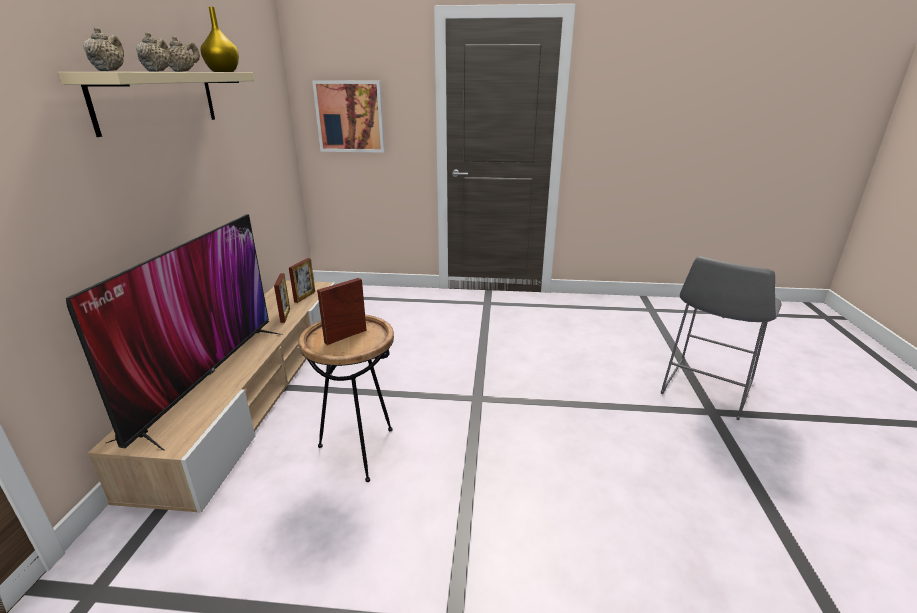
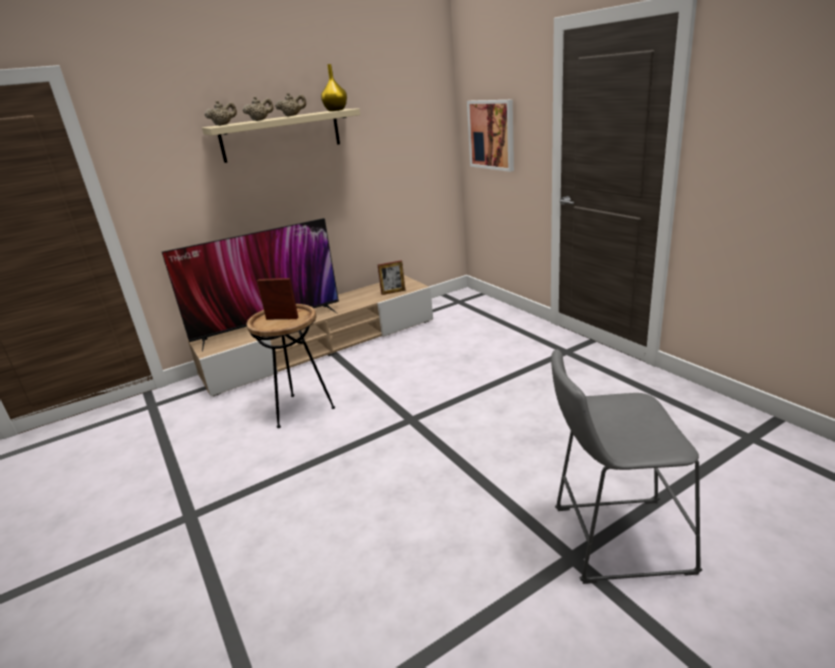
camera: 55 degrees right, 0 degrees up
picture frame [274,273,290,323] -> none

